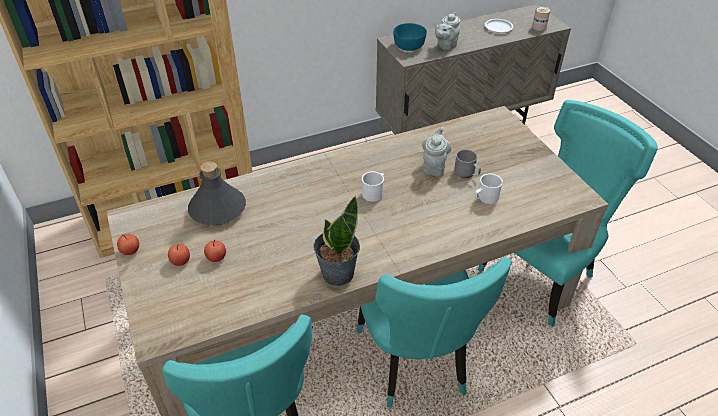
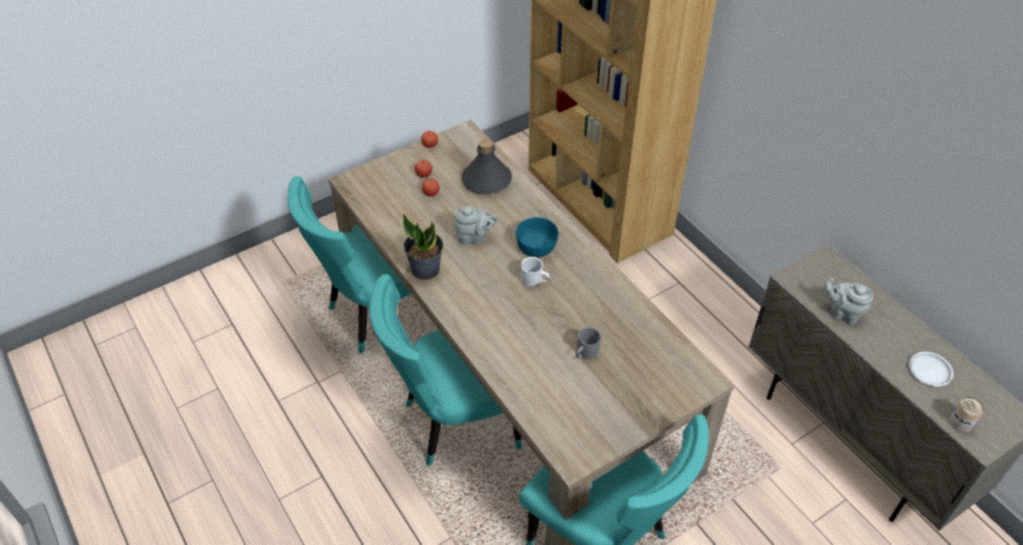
camera: 80 degrees right, 5 degrees up
turquoise bowl [393,23,427,51] -> turquoise bowl moved to [516,217,558,257]
grey teapot [422,127,451,177] -> grey teapot moved to [454,206,499,244]
white mug [474,173,503,204] -> none

